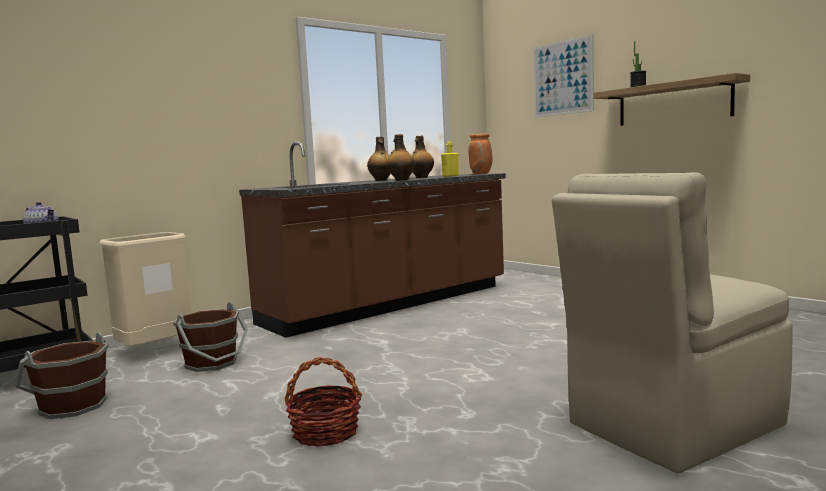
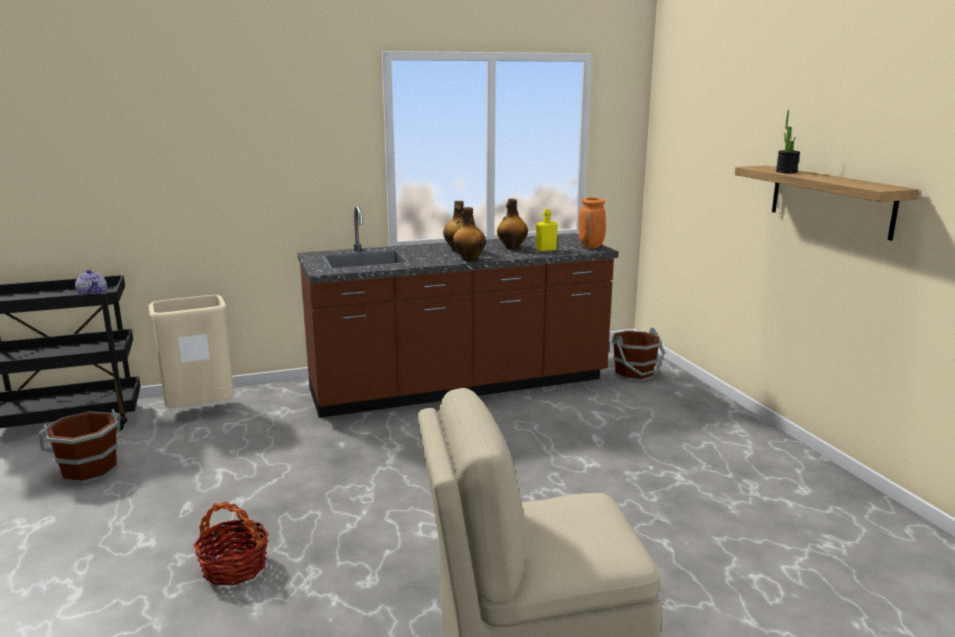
camera: 20 degrees right, 10 degrees up
brown bucket [173,301,248,372] -> brown bucket moved to [612,327,665,382]
picture [533,34,594,118] -> none

